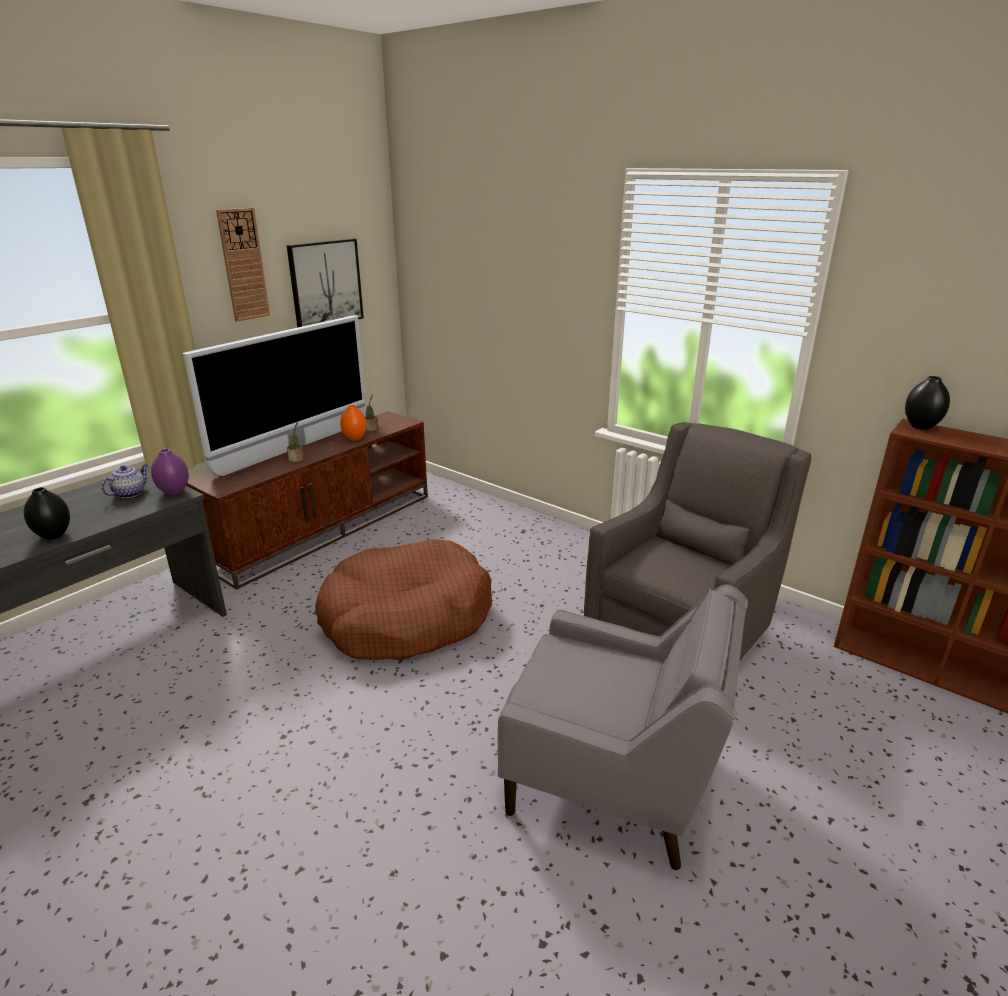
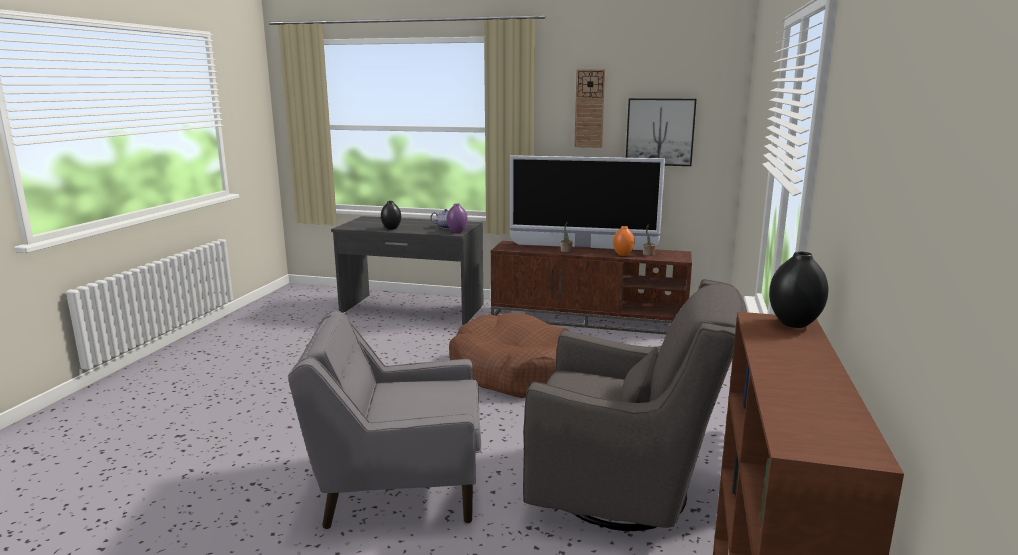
camera: 65 degrees right, 10 degrees down
grey armchair [498,584,748,870] -> grey armchair turned 90 degrees clockwise [288,310,481,529]

